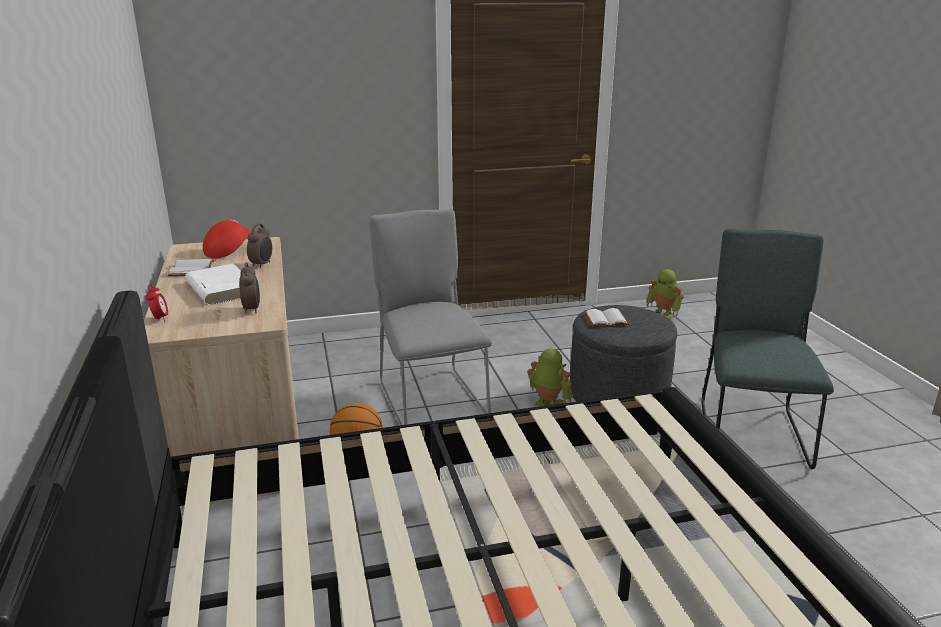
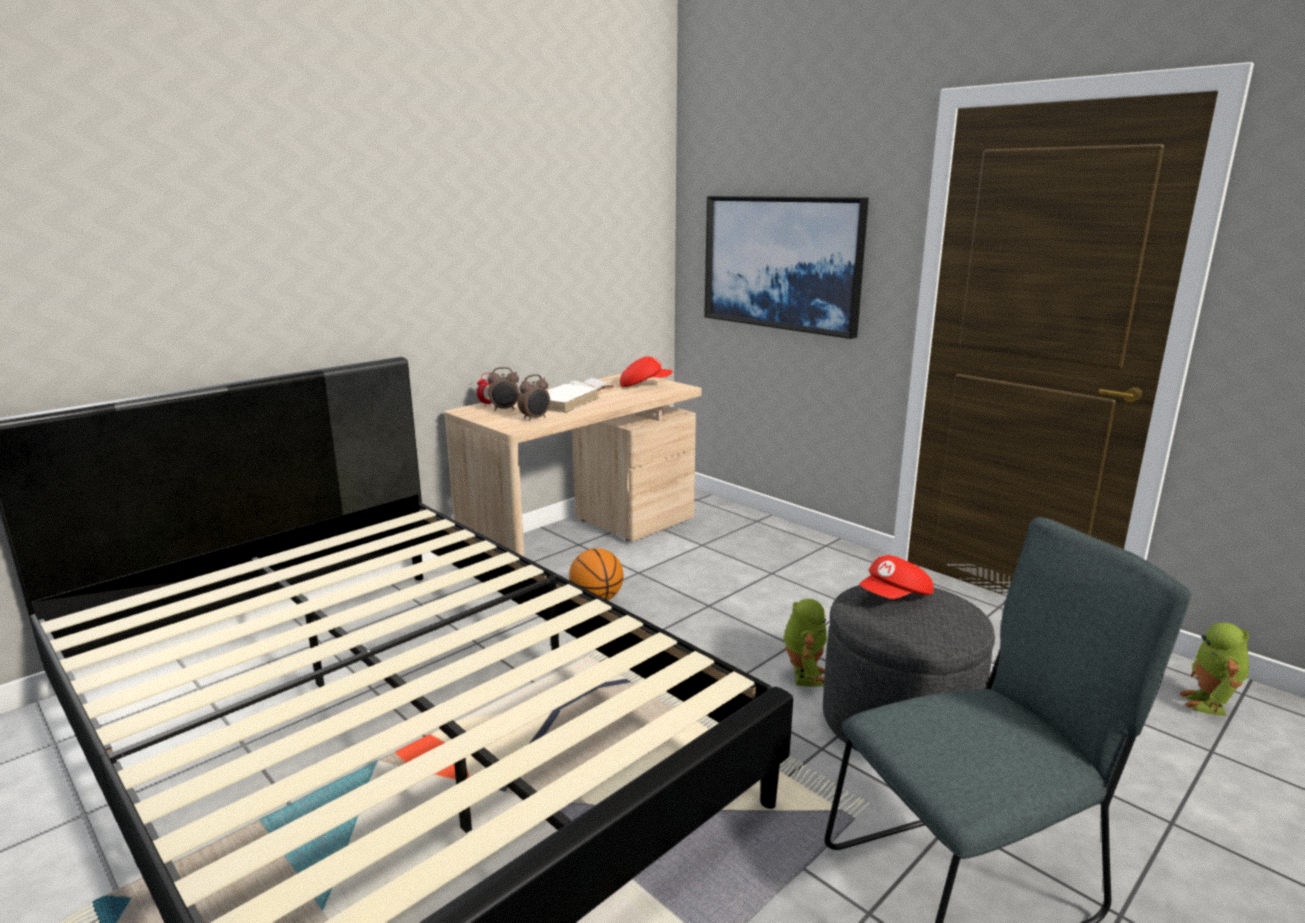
camera: 60 degrees right, 5 degrees down
alarm clock [247,224,272,268] -> alarm clock moved to [488,367,519,411]
grey chair [369,209,492,425] -> none
white book [584,308,629,327] -> red cap [859,555,934,599]
none -> picture [704,196,869,339]

